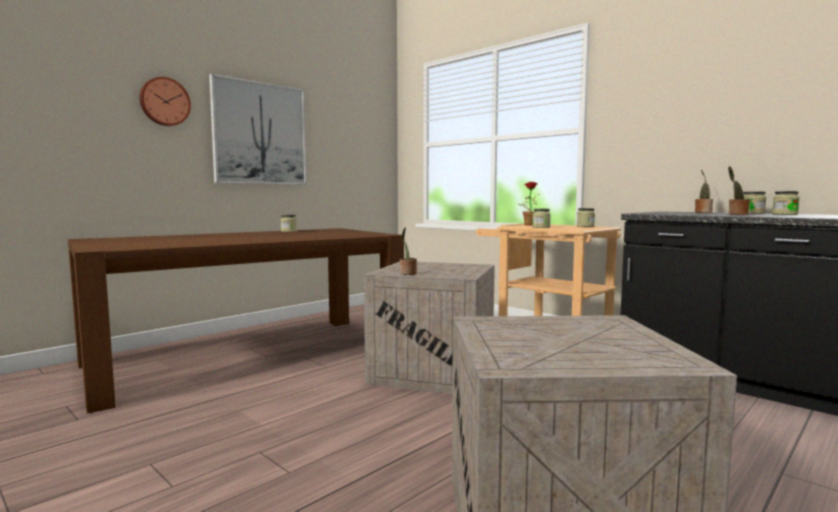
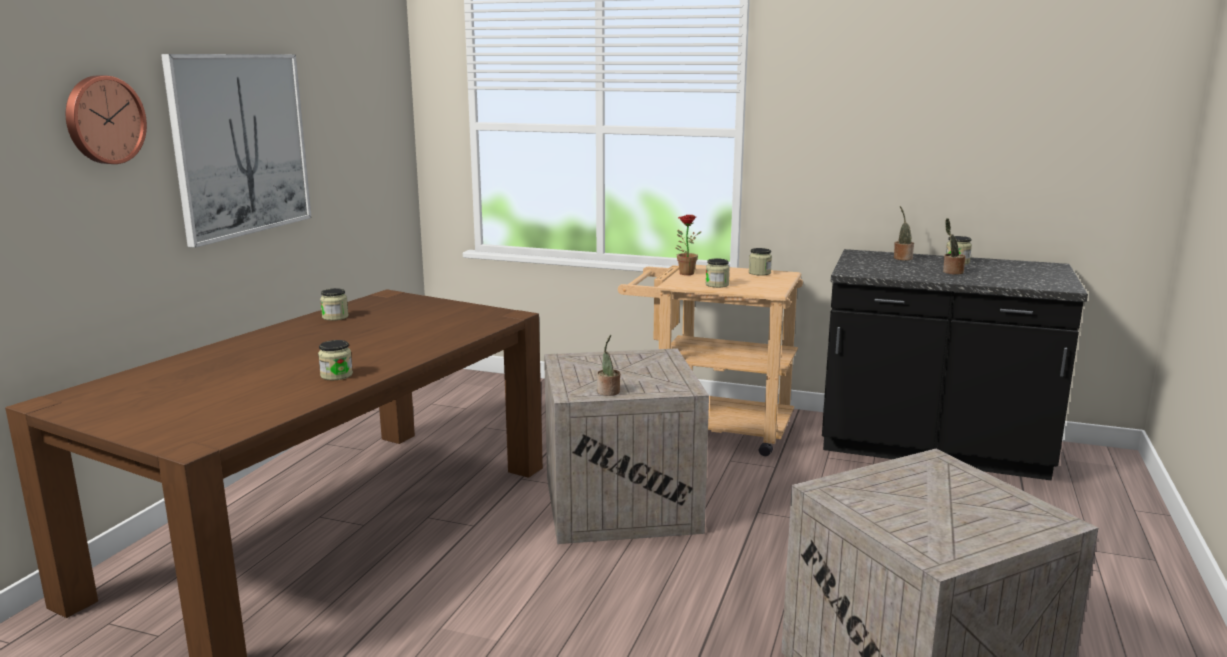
camera: 25 degrees left, 10 degrees up
jar [772,191,800,215] -> jar moved to [318,340,353,380]

